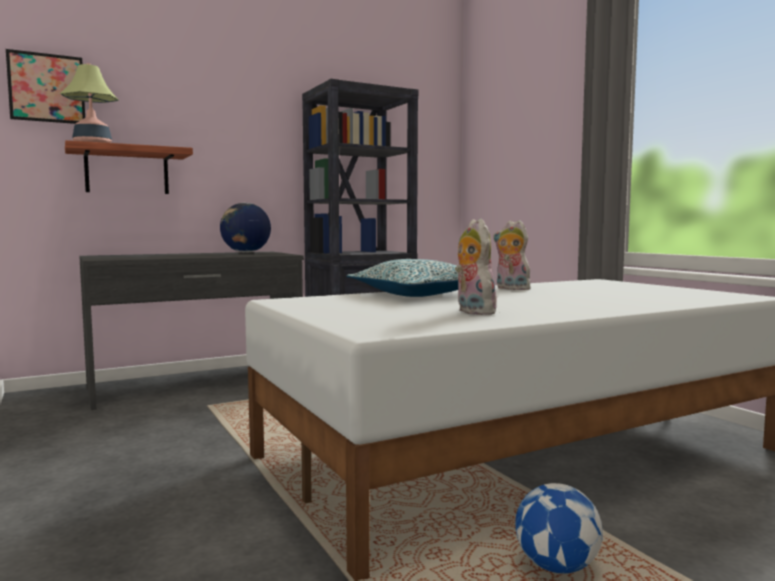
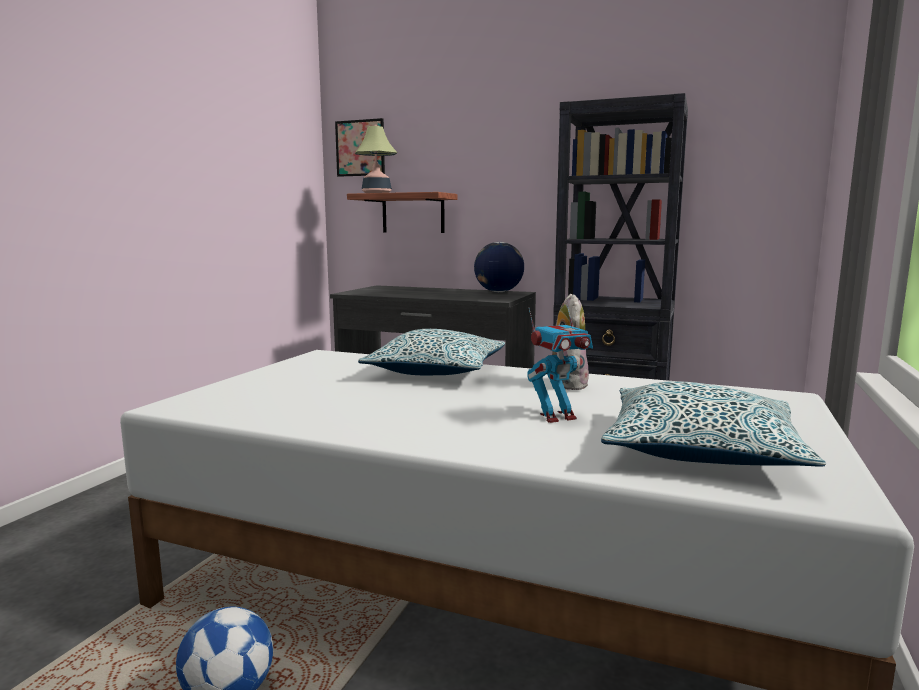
camera: 50 degrees right, 5 degrees up
plush toy [455,218,497,315] -> none
none -> toy robot [527,305,593,423]
none -> pillow [601,381,826,467]

